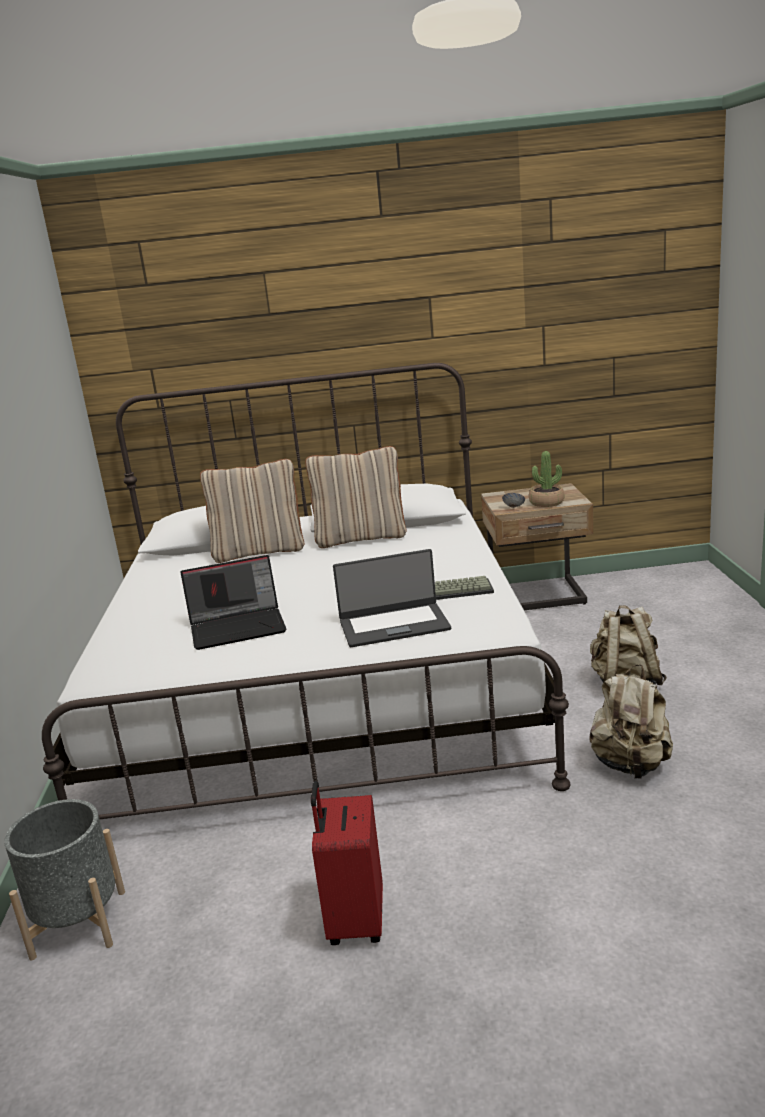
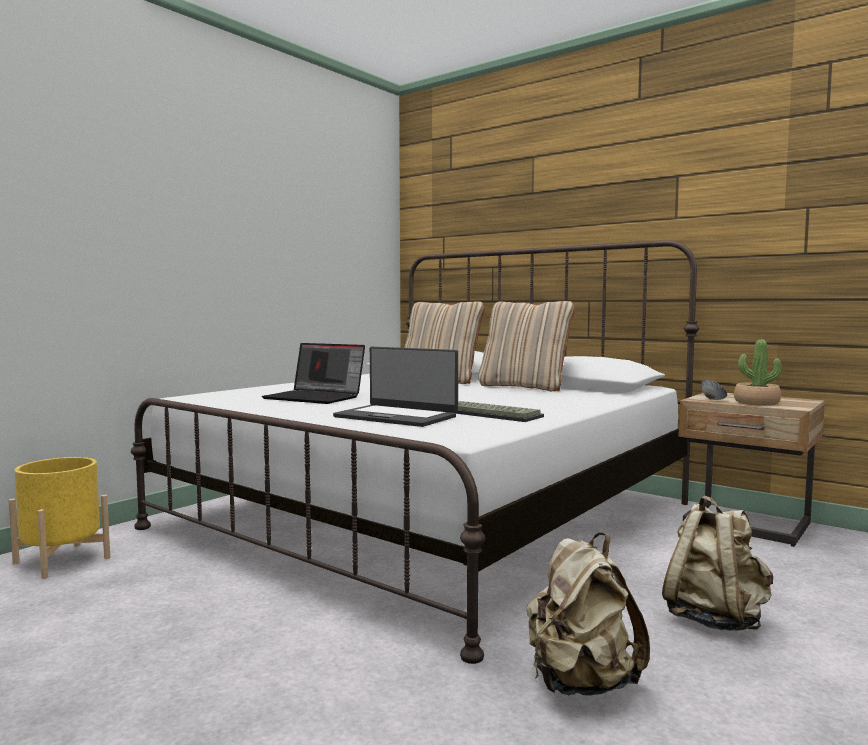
camera: 40 degrees right, 15 degrees down
grey planter [4,799,125,960] -> yellow planter [9,457,110,579]
red suitcase [311,781,383,945] -> none

